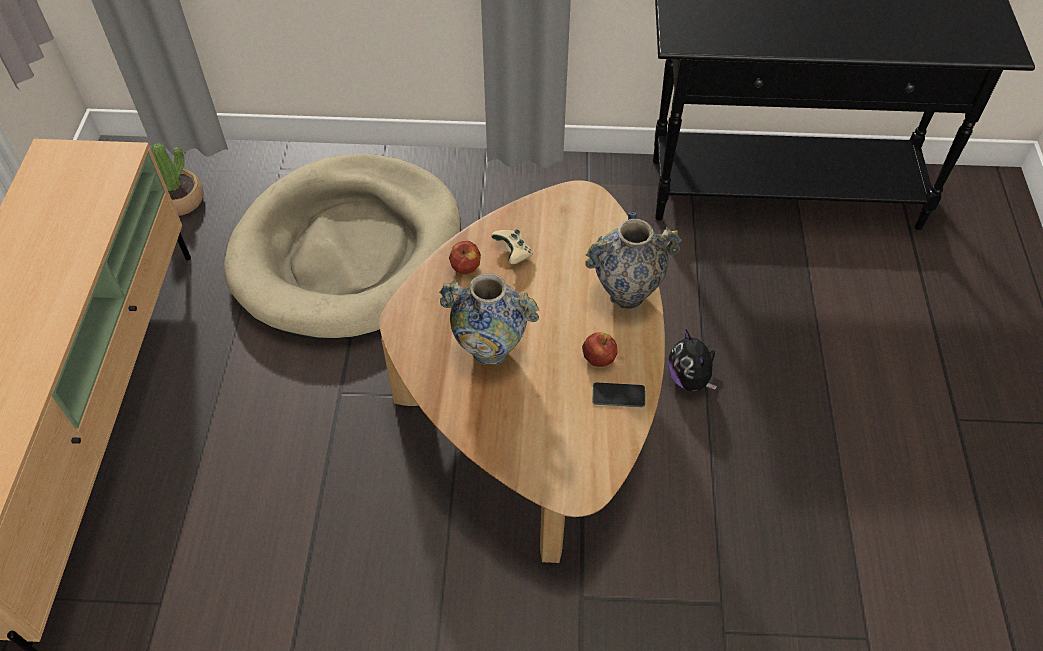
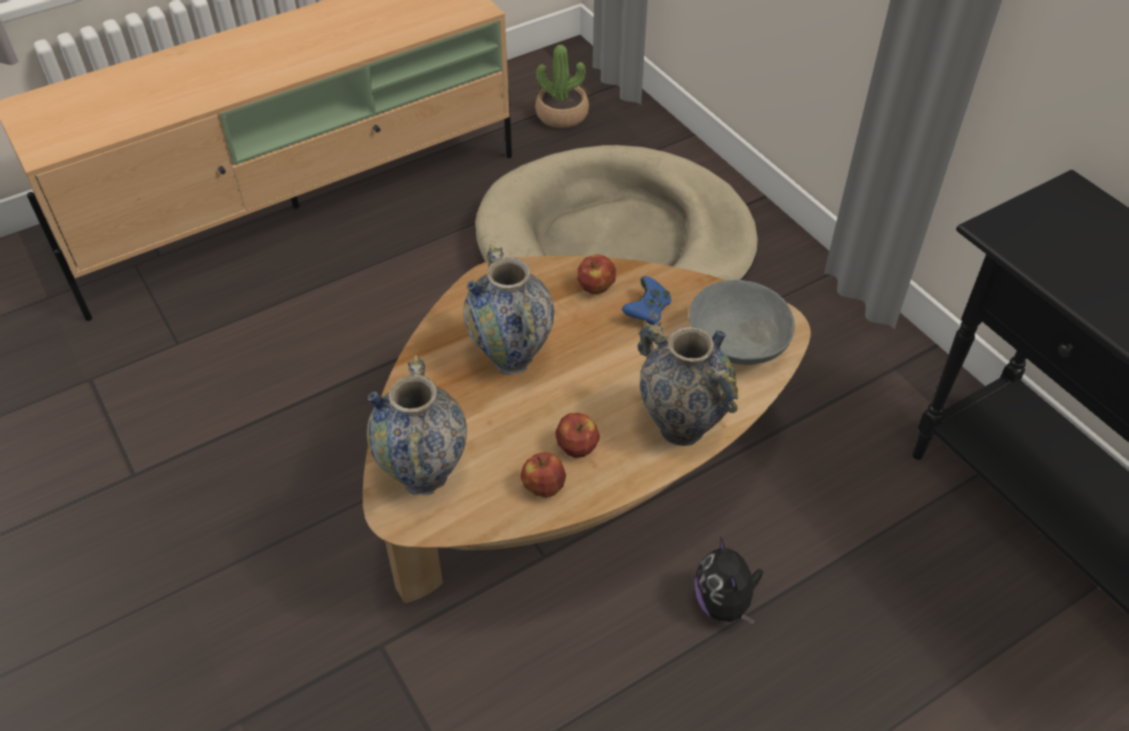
camera: 55 degrees right, 5 degrees down
beige game controller [491,229,533,264] -> blue game controller [622,276,671,325]
phone [593,382,645,407] -> apple [521,452,566,498]
plush toy [668,330,717,391] -> plush toy turned 45 degrees counterclockwise [695,537,763,624]
none -> vase [367,355,467,495]
none -> grey bowl [689,280,795,365]

